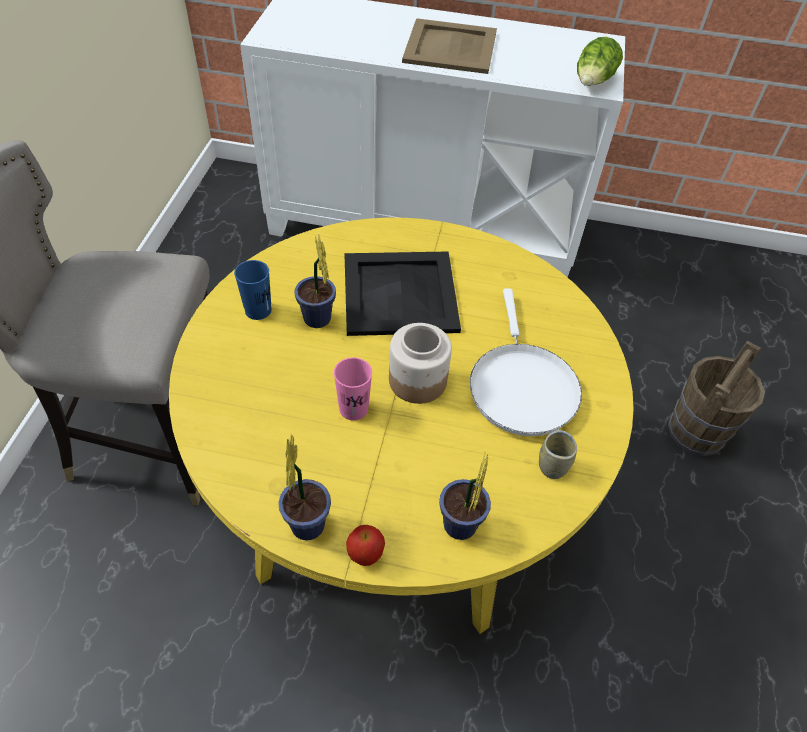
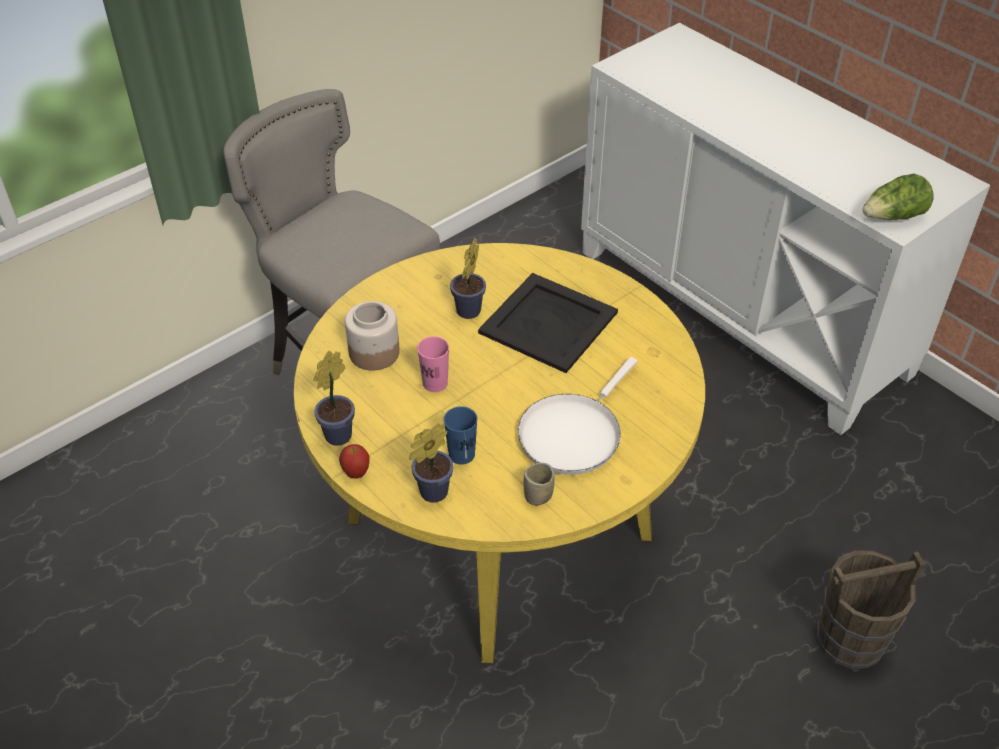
camera: 40 degrees right, 5 degrees down
blue cup [234,260,272,320] -> blue cup moved to [444,406,477,464]
jar [389,323,452,404] -> jar moved to [345,301,400,371]
beige tray [402,18,497,74] -> none

